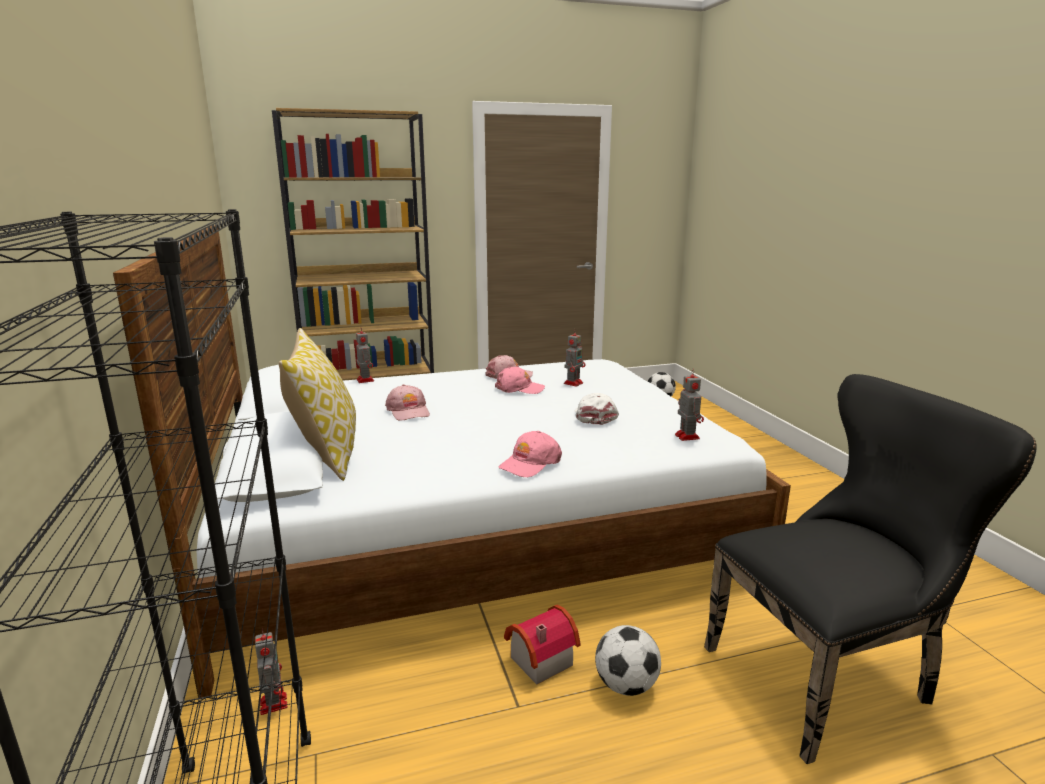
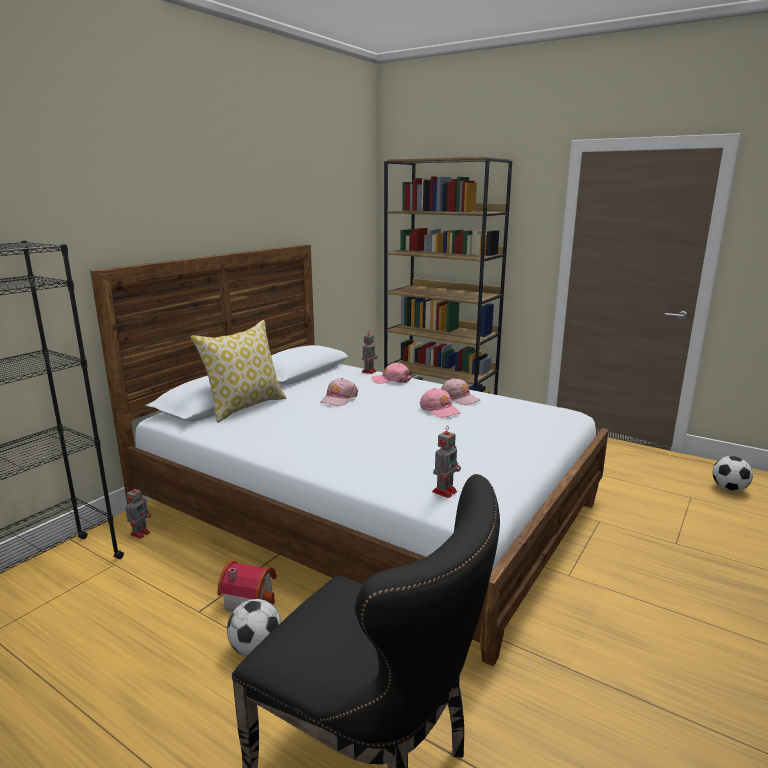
camera: 50 degrees right, 0 degrees up
pink cap [498,431,562,477] -> pink cap moved to [372,363,411,384]
toy robot [564,329,586,387] -> none
white cap [575,393,619,425] -> none

